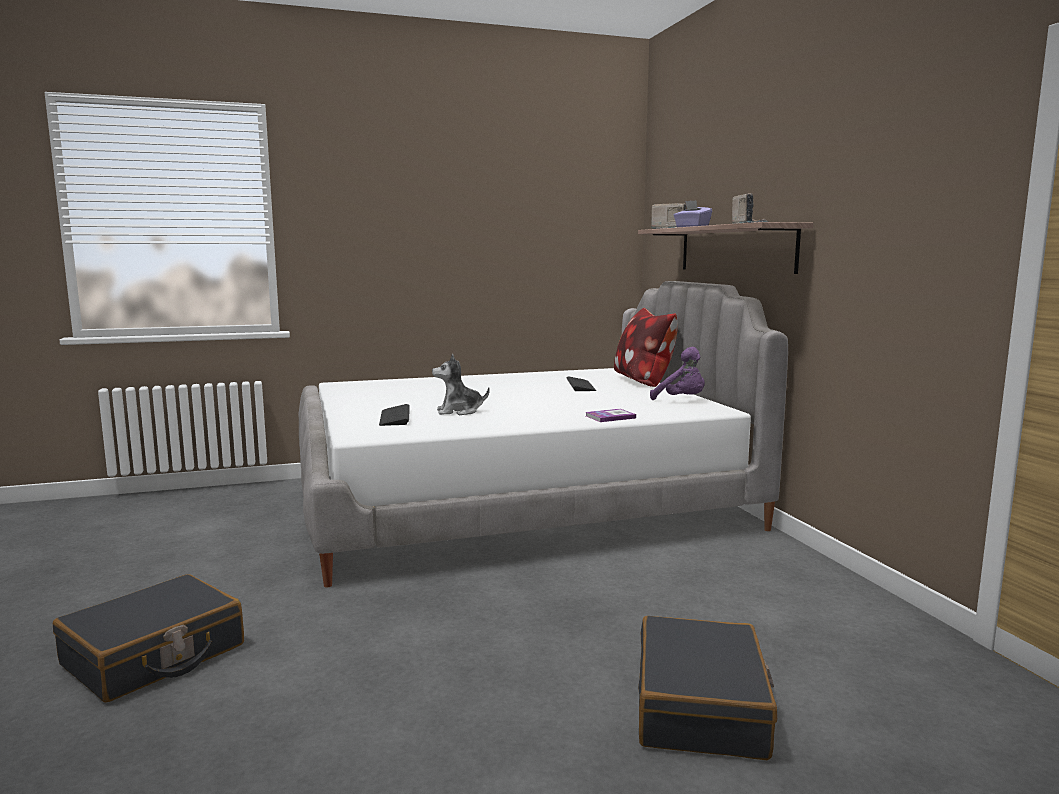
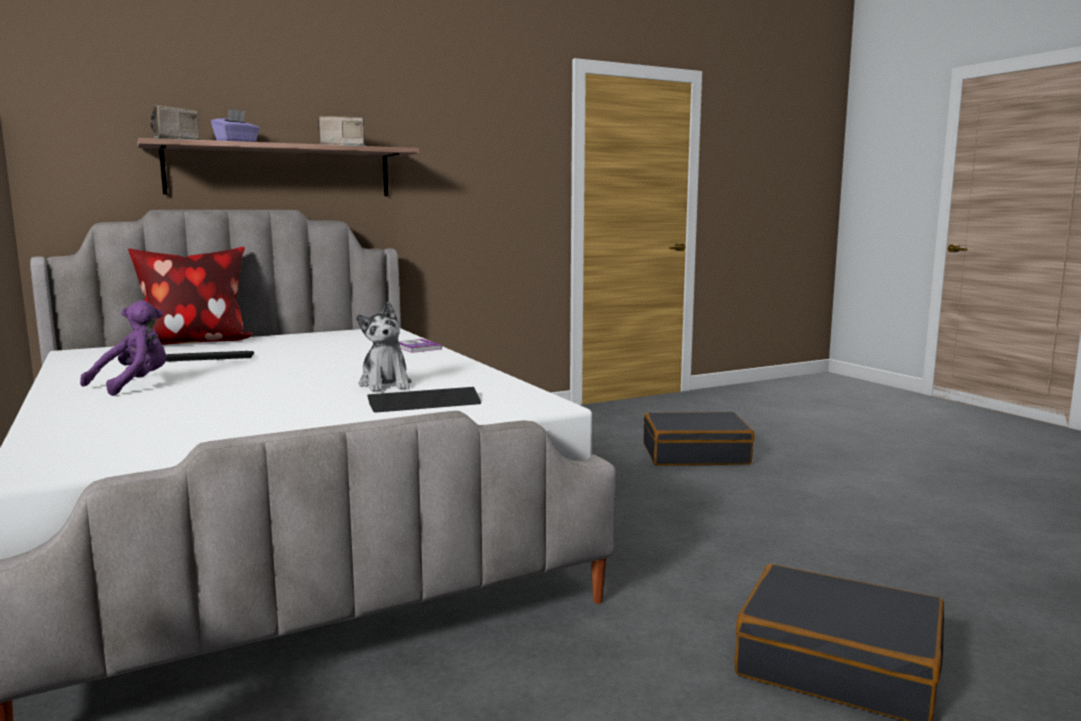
camera: 100 degrees left, 0 degrees up
purple plush toy [650,347,705,400] -> purple plush toy moved to [80,300,166,396]

